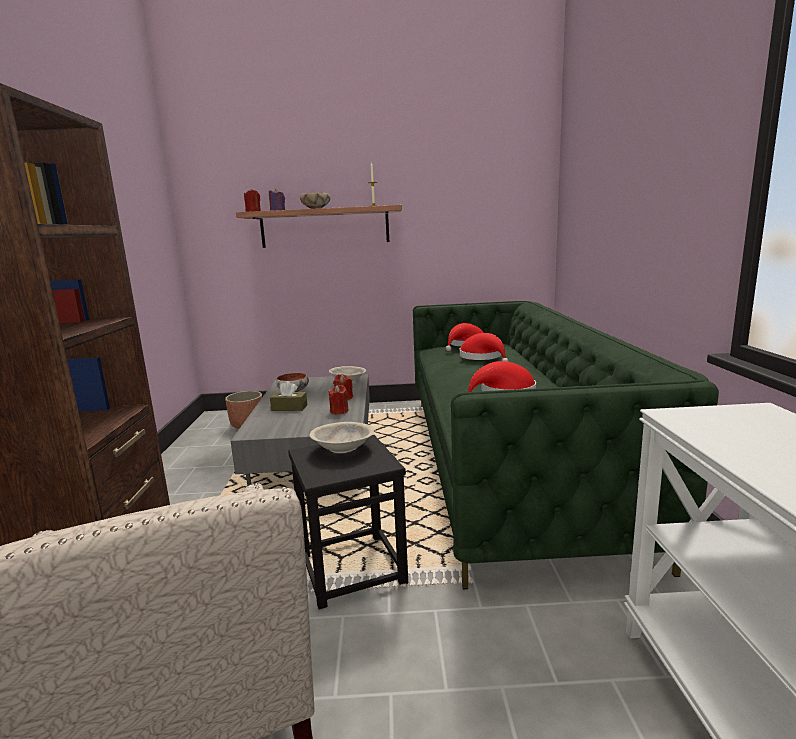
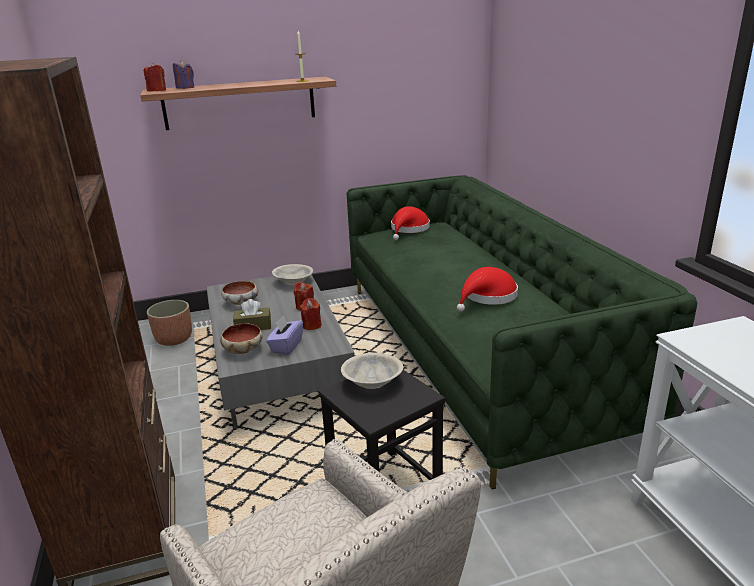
camera: 15 degrees left, 10 degrees up
bowl [300,193,330,209] -> bowl moved to [220,323,262,354]
red hat [459,333,508,362] -> none
none -> purple tissue box [266,315,303,355]

